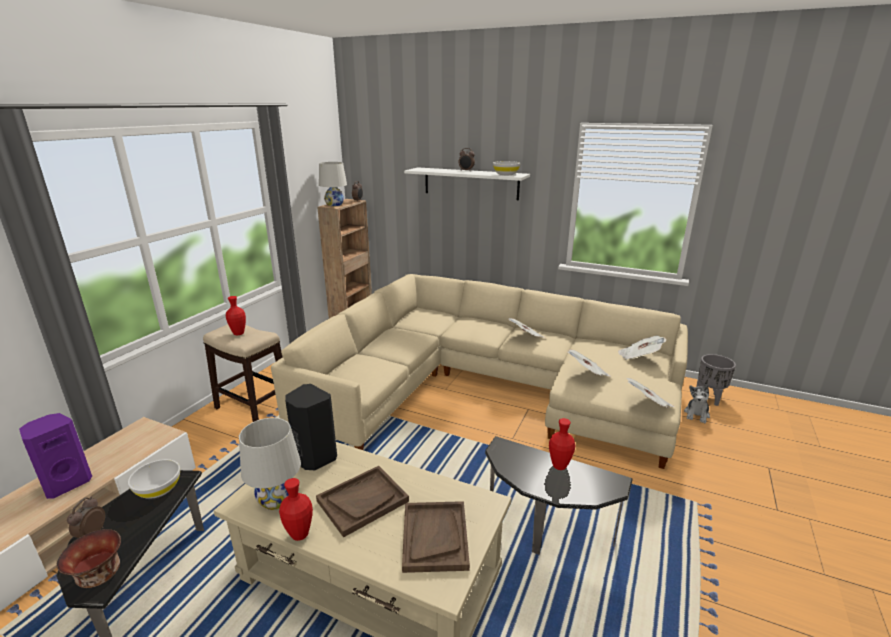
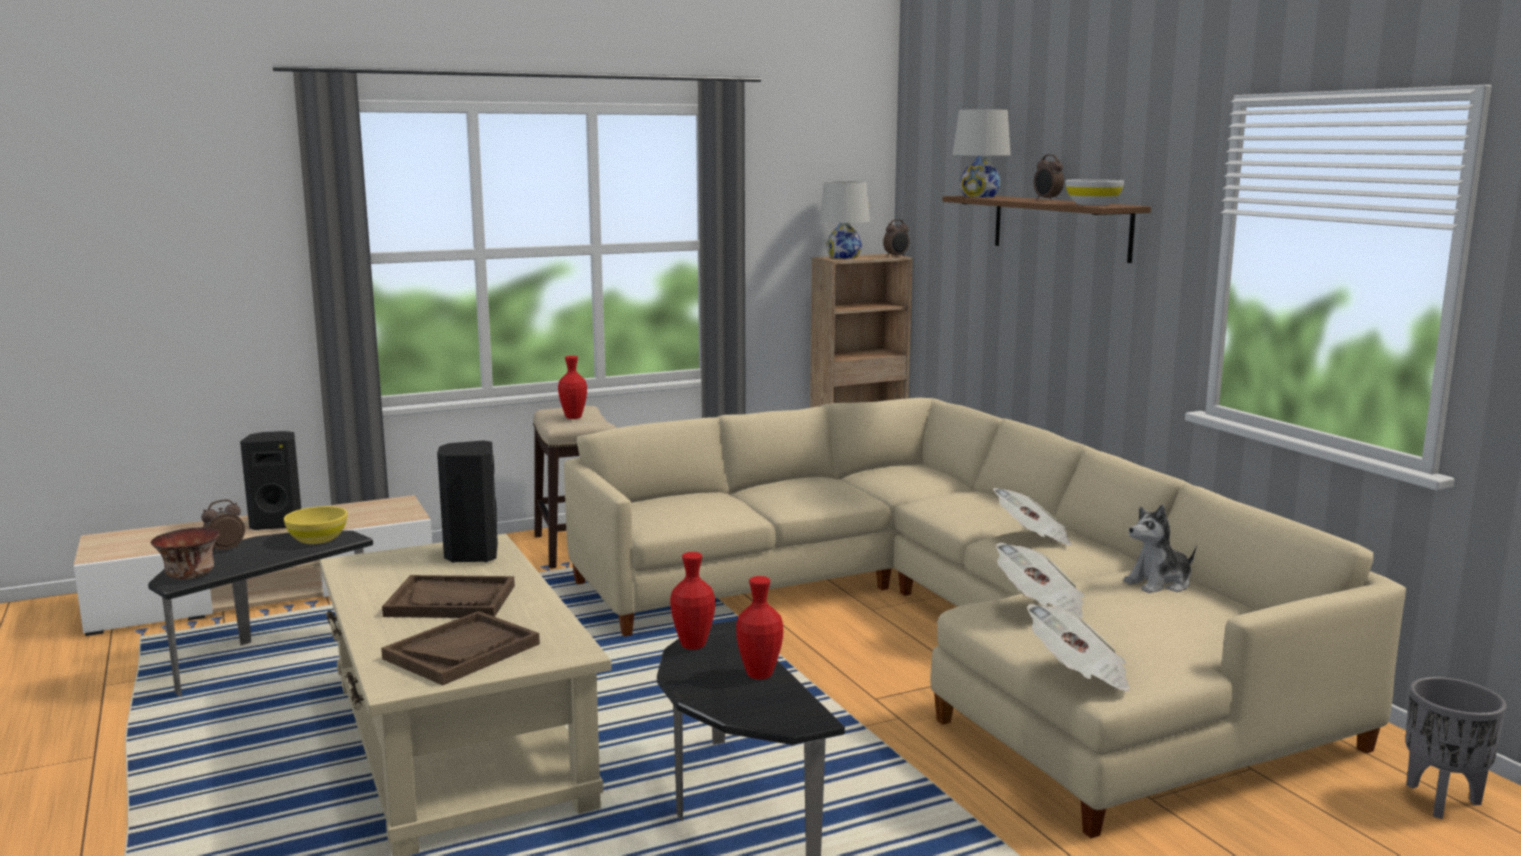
camera: 40 degrees right, 10 degrees down
purple speaker [19,413,92,499] -> black speaker [240,431,301,530]
white bowl [128,459,180,499] -> yellow bowl [284,506,347,544]
white table lamp [239,418,301,510] -> white table lamp moved to [953,109,1011,197]
red vase [279,478,313,541] -> red vase moved to [670,552,715,650]
white shelf [404,167,530,200] -> brown shelf [943,196,1151,263]
newspaper [618,336,666,360] -> none
plush toy [684,384,710,423] -> plush toy moved to [1123,505,1197,593]

